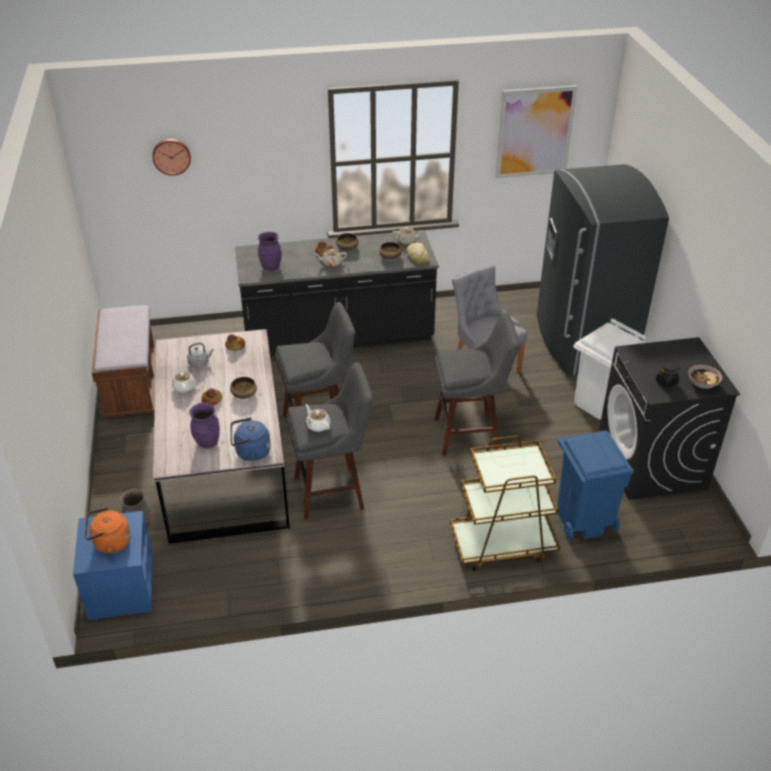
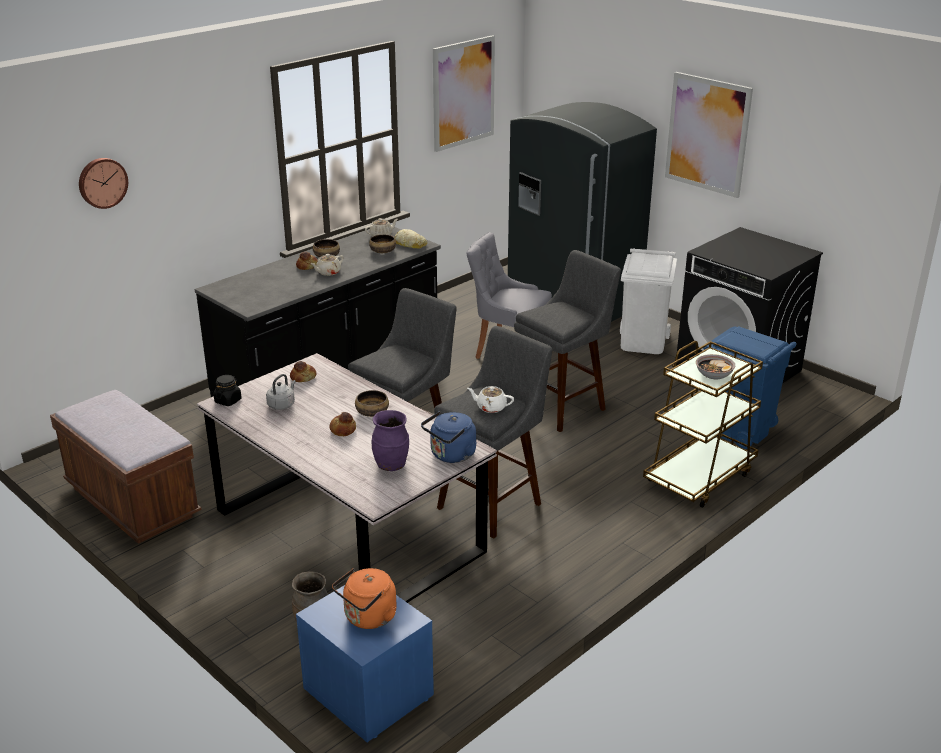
camera: 35 degrees left, 10 degrees down
white teapot [172,364,195,393] -> none
purple vase [258,232,282,270] -> none
black jar [656,362,680,388] -> black jar moved to [214,375,242,406]
bowl [688,365,722,389] -> bowl moved to [696,354,735,379]
none -> picture [665,72,753,198]

